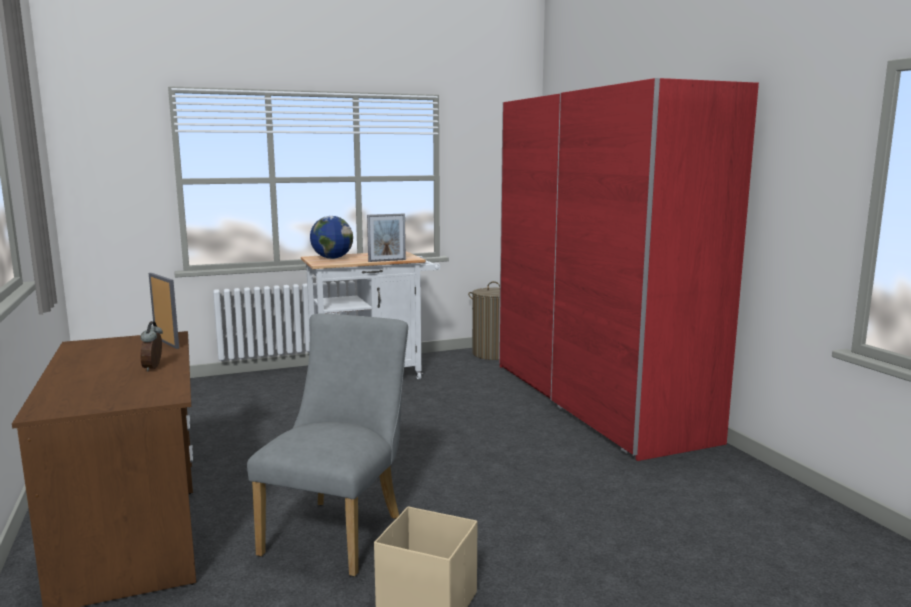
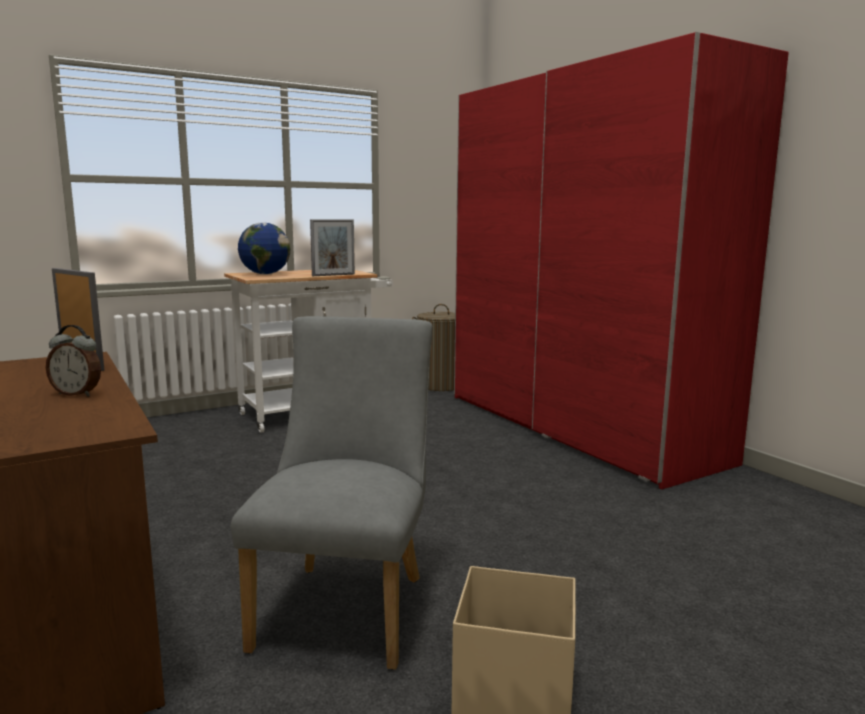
camera: 10 degrees left, 0 degrees up
alarm clock [140,321,163,372] -> alarm clock turned 60 degrees counterclockwise [46,325,101,396]

